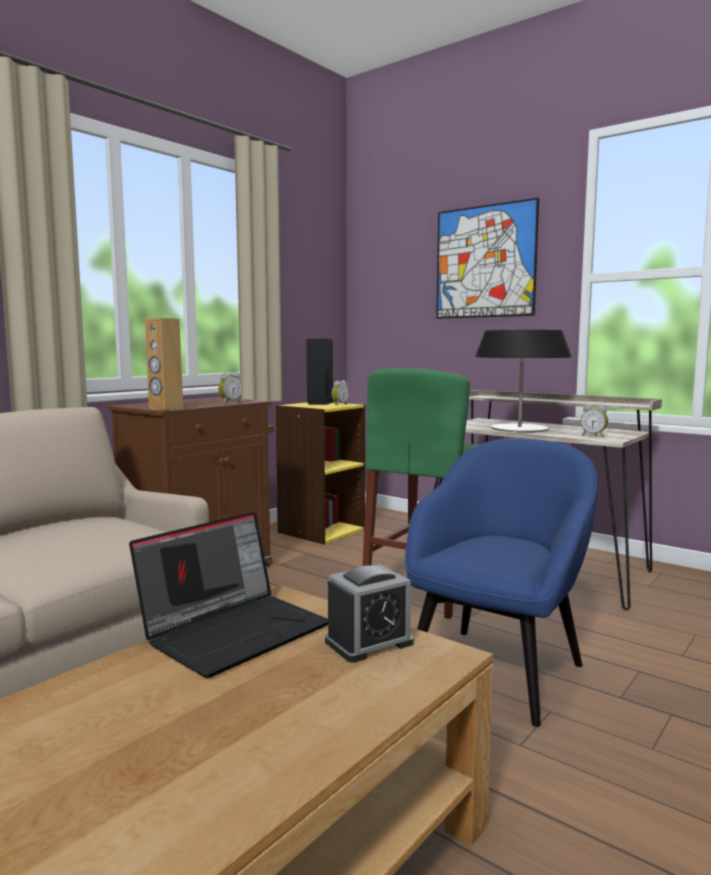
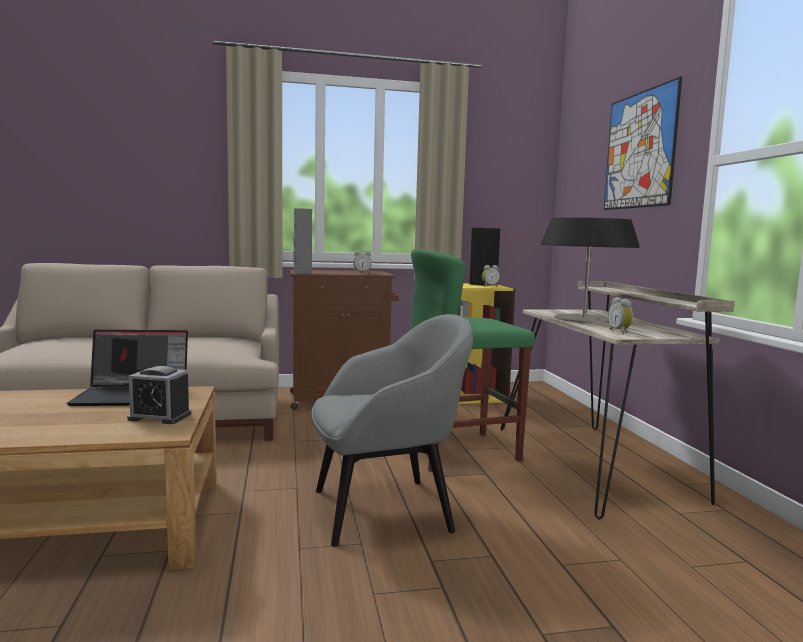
camera: 40 degrees right, 0 degrees up
brown speaker [145,318,183,411] -> grey speaker [293,208,312,274]
blue armchair [405,438,598,727] -> grey armchair [312,314,473,547]

